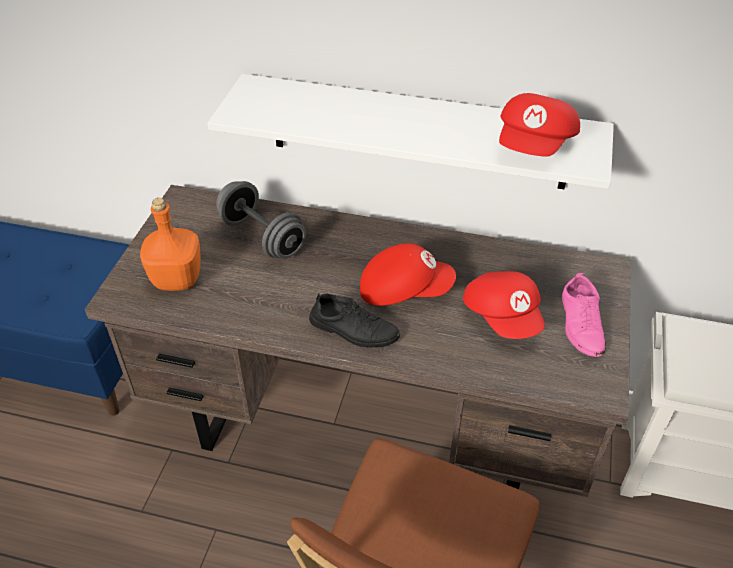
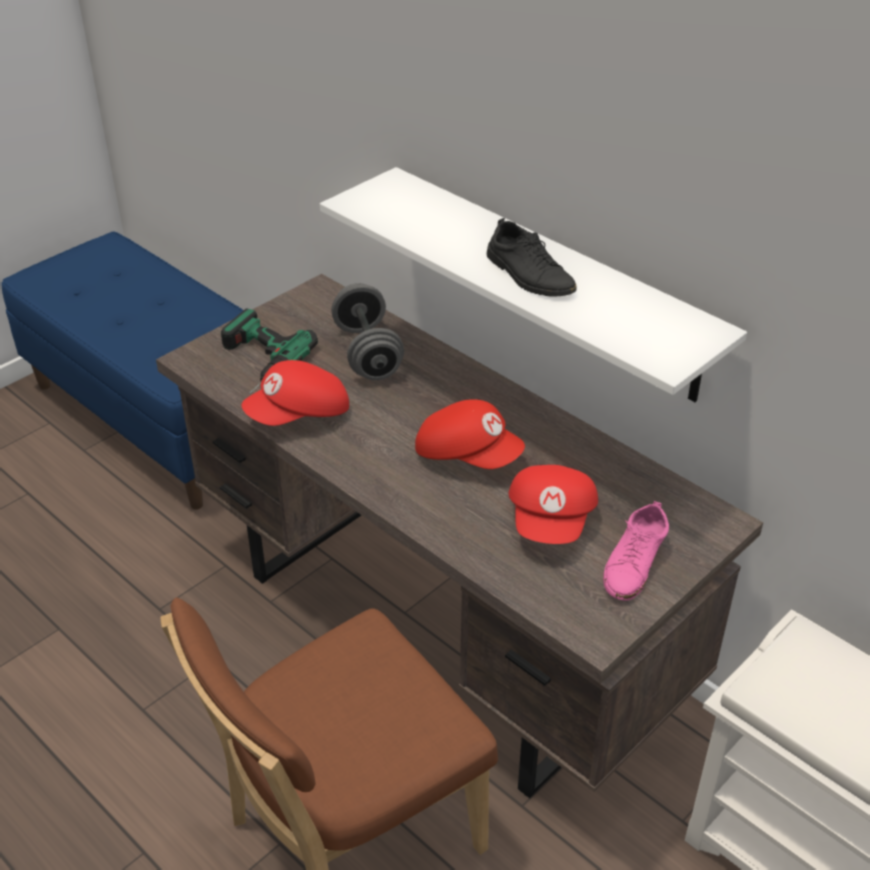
camera: 30 degrees right, 5 degrees down
orange bottle [140,198,201,291] -> power drill [221,309,318,394]
black shoe [309,293,400,348] -> black shoe moved to [487,218,577,297]
red cap [499,93,580,156] -> red cap moved to [242,360,349,426]

